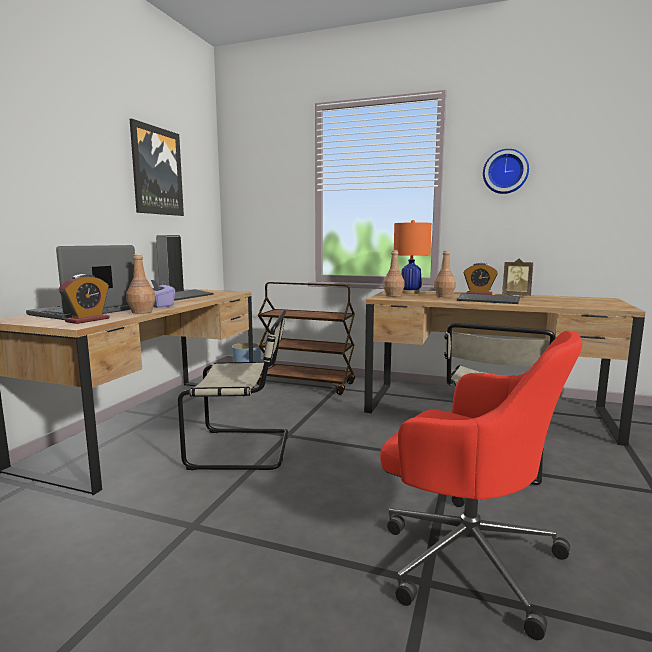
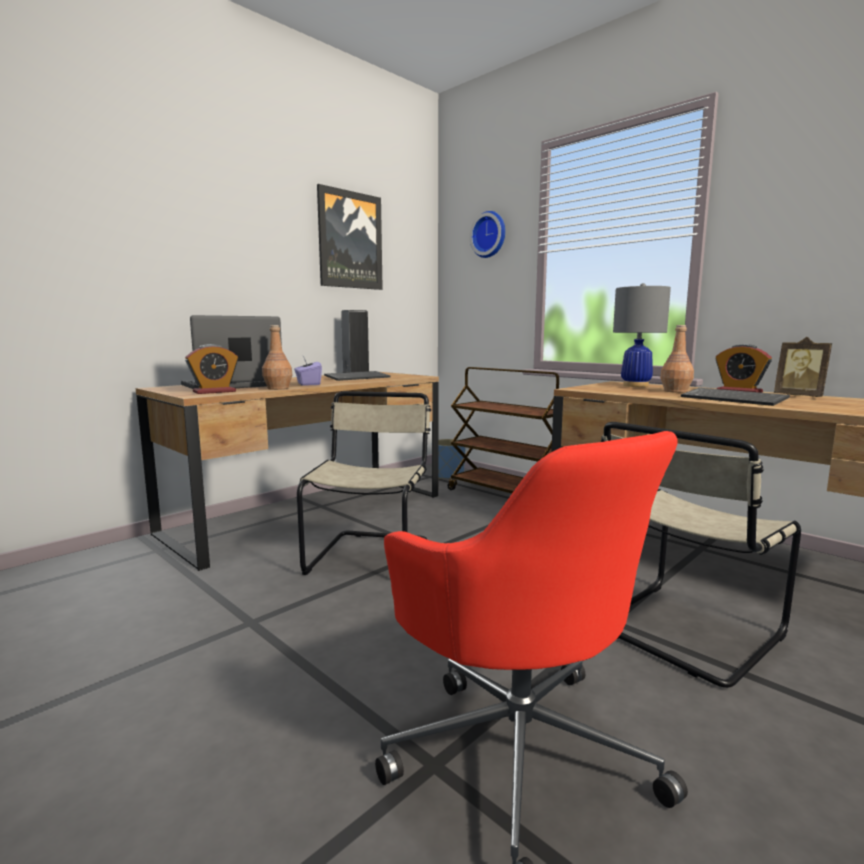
camera: 25 degrees right, 0 degrees up
beige chair [178,310,288,470] -> beige chair turned 105 degrees counterclockwise [297,391,431,575]
brown bottle [383,250,405,297] -> none
orange table lamp [394,220,432,294] -> grey table lamp [613,283,671,387]
wall clock [483,149,529,194] -> wall clock moved to [469,211,505,258]

